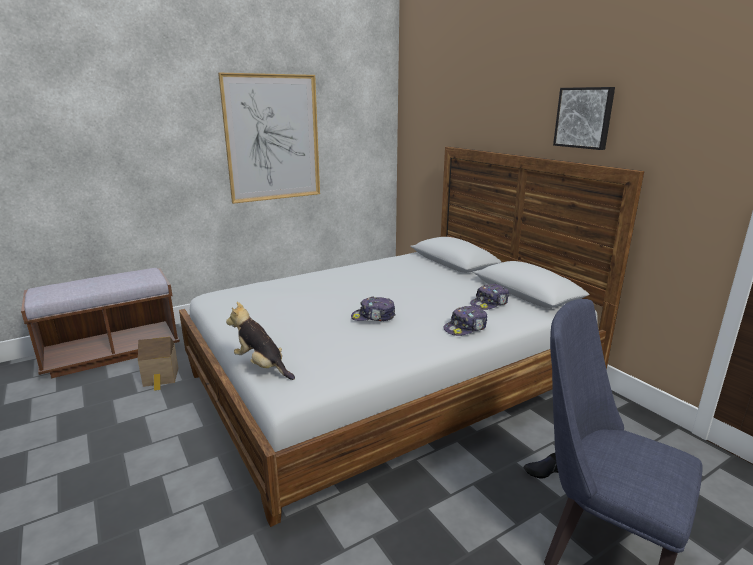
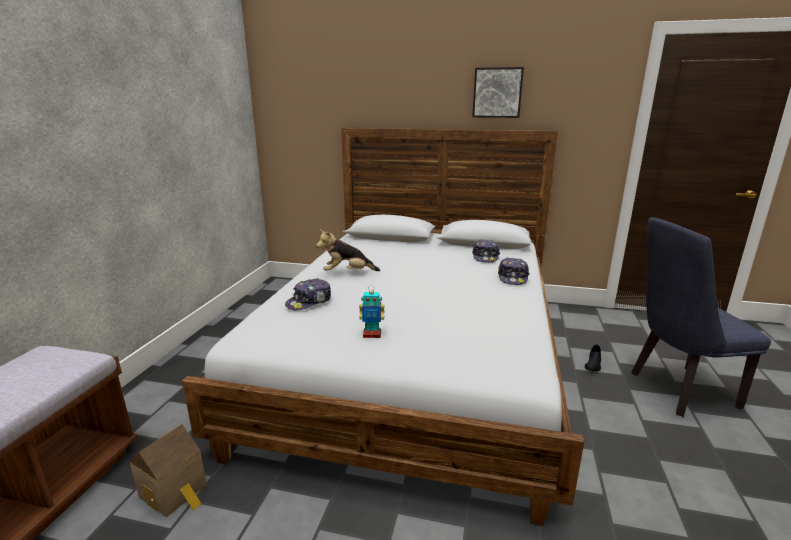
camera: 45 degrees left, 0 degrees up
picture [218,73,320,204] -> none
plush toy [226,302,295,380] -> plush toy moved to [316,229,380,271]
cap [351,296,396,321] -> cap moved to [285,278,331,310]
none -> toy robot [359,286,385,338]

